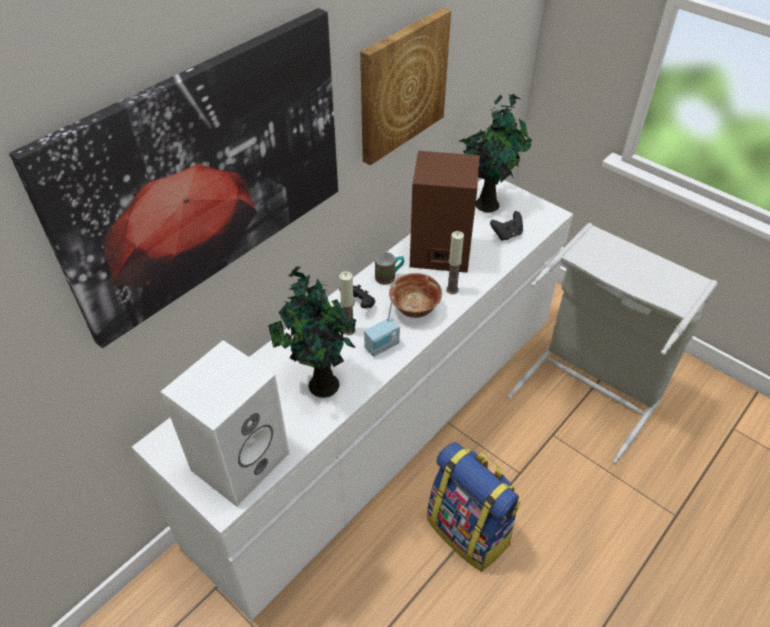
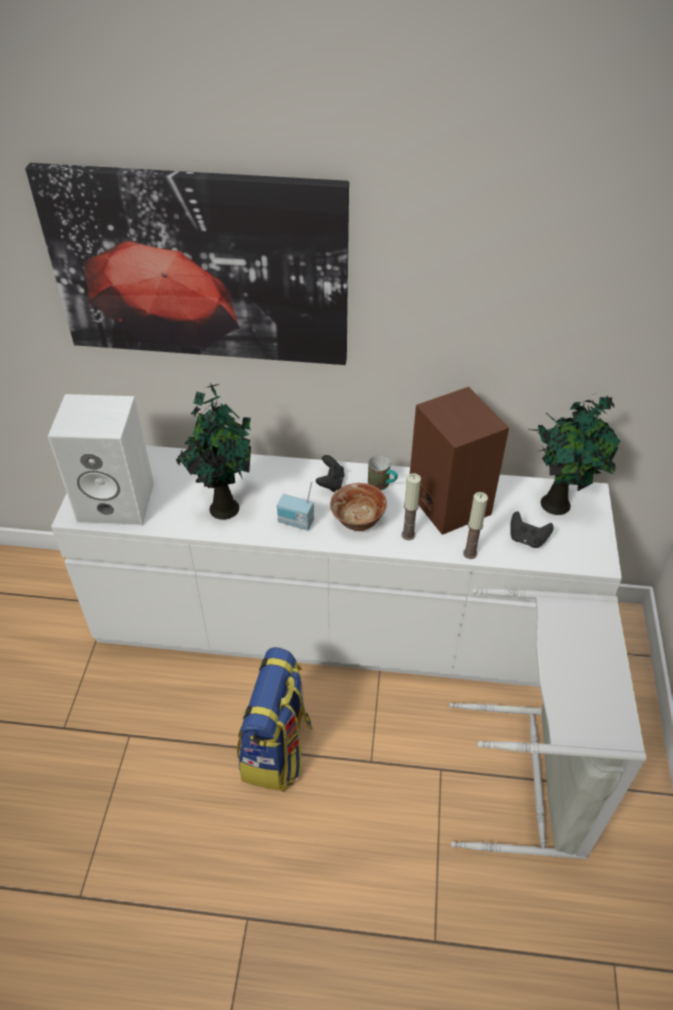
camera: 55 degrees right, 0 degrees up
candle [339,271,355,335] -> candle moved to [463,492,488,559]
picture [360,8,451,165] -> none

